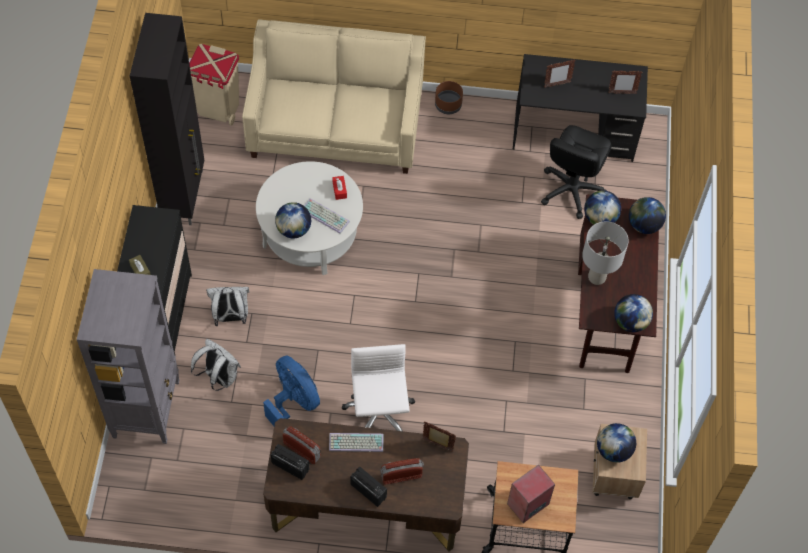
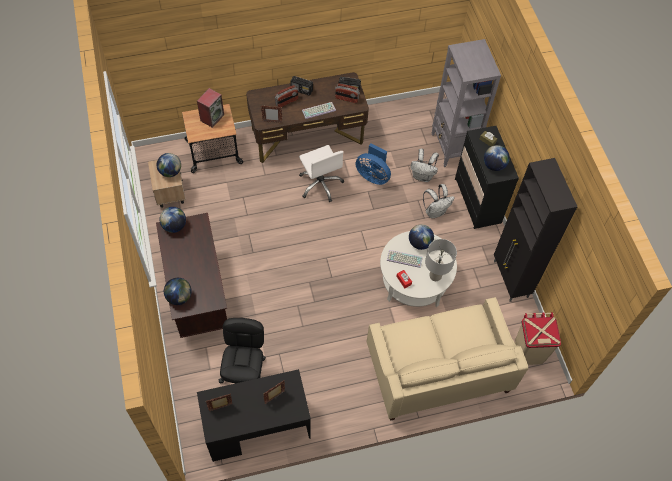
camera: 160 degrees right, 0 degrees up
brown planter [435,81,463,114] -> none
grey table lamp [582,221,629,285] -> grey table lamp moved to [425,239,457,281]
globe [584,190,621,225] -> globe moved to [484,145,510,171]

